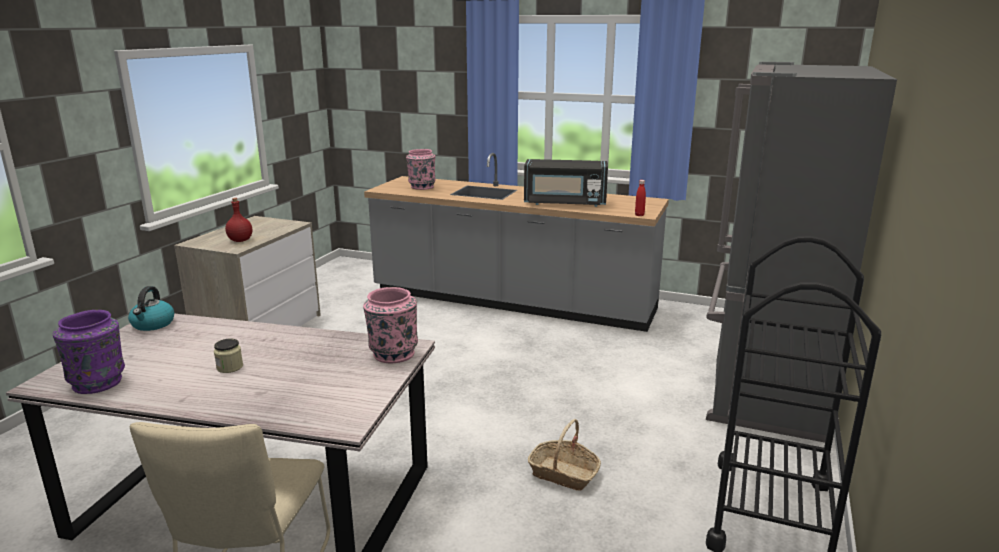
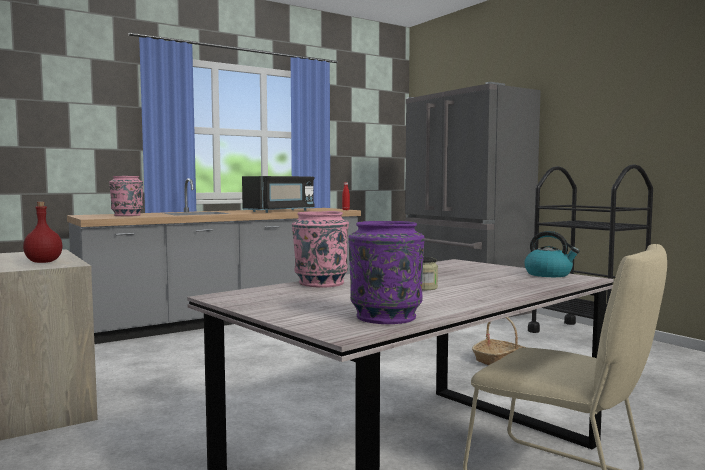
camera: 55 degrees left, 15 degrees down
kettle [128,286,174,331] -> kettle moved to [524,231,580,277]
pink vase [363,287,418,363] -> pink vase moved to [292,211,349,287]

